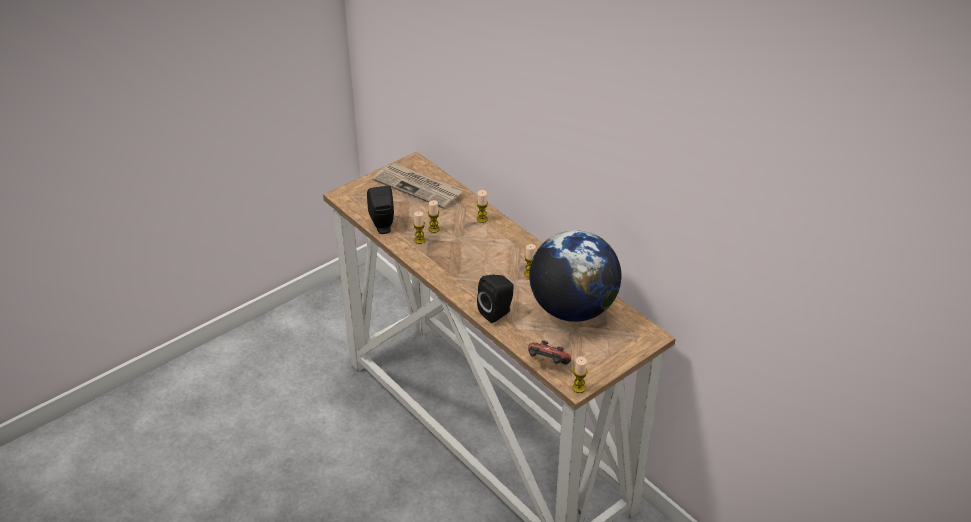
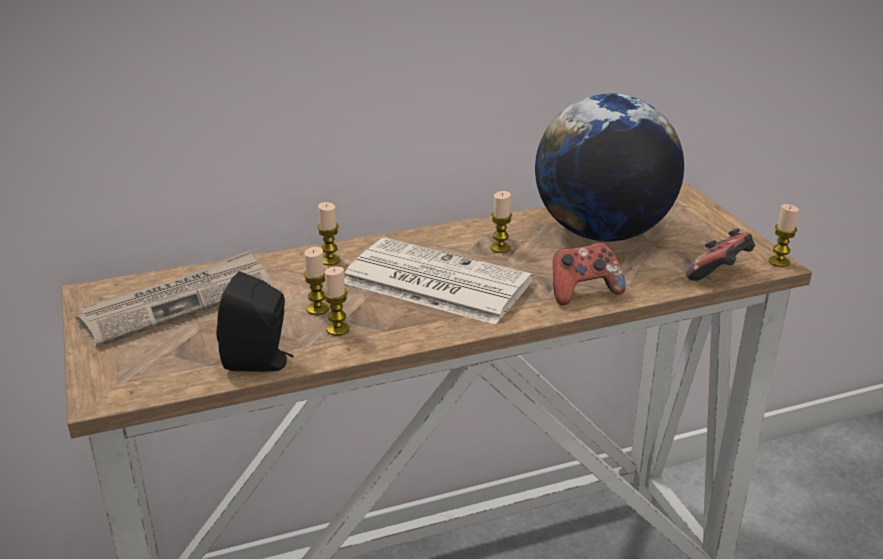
camera: 70 degrees left, 10 degrees down
black speaker [477,274,514,323] -> game controller [553,243,626,305]
none -> newspaper [344,238,533,325]

